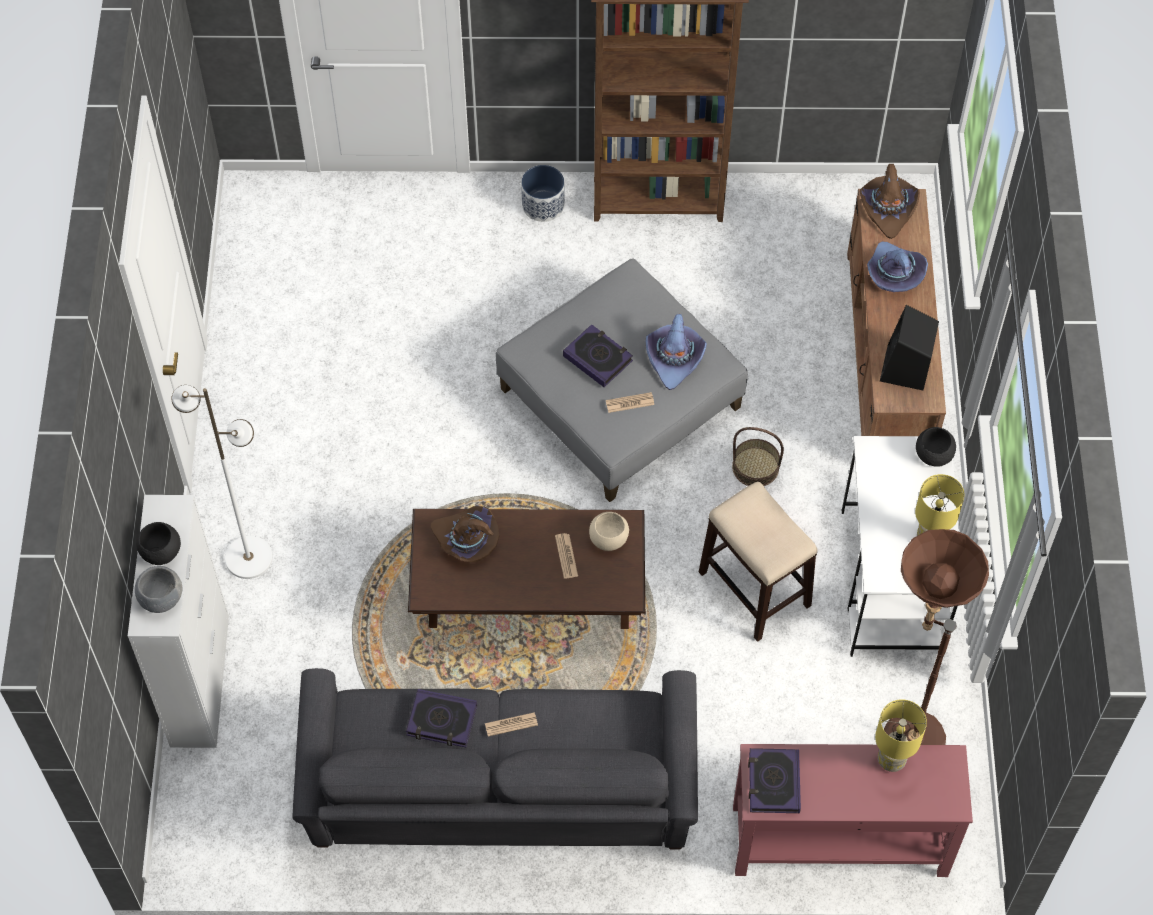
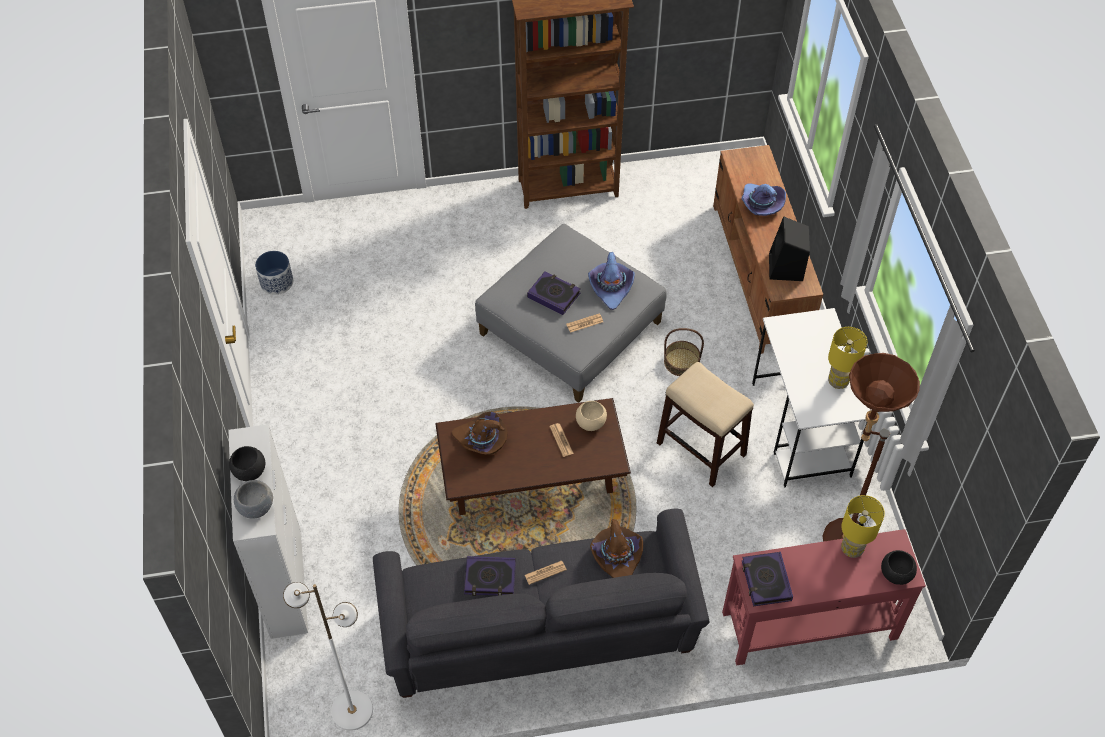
camera: 10 degrees left, 5 degrees down
white floor lamp [171,385,273,579] -> white floor lamp moved to [283,582,373,731]
planter [521,165,565,222] -> planter moved to [255,251,293,295]
brown hat [860,164,920,239] -> brown hat moved to [590,519,643,578]
black bowl [916,427,956,467] -> black bowl moved to [881,550,917,585]

